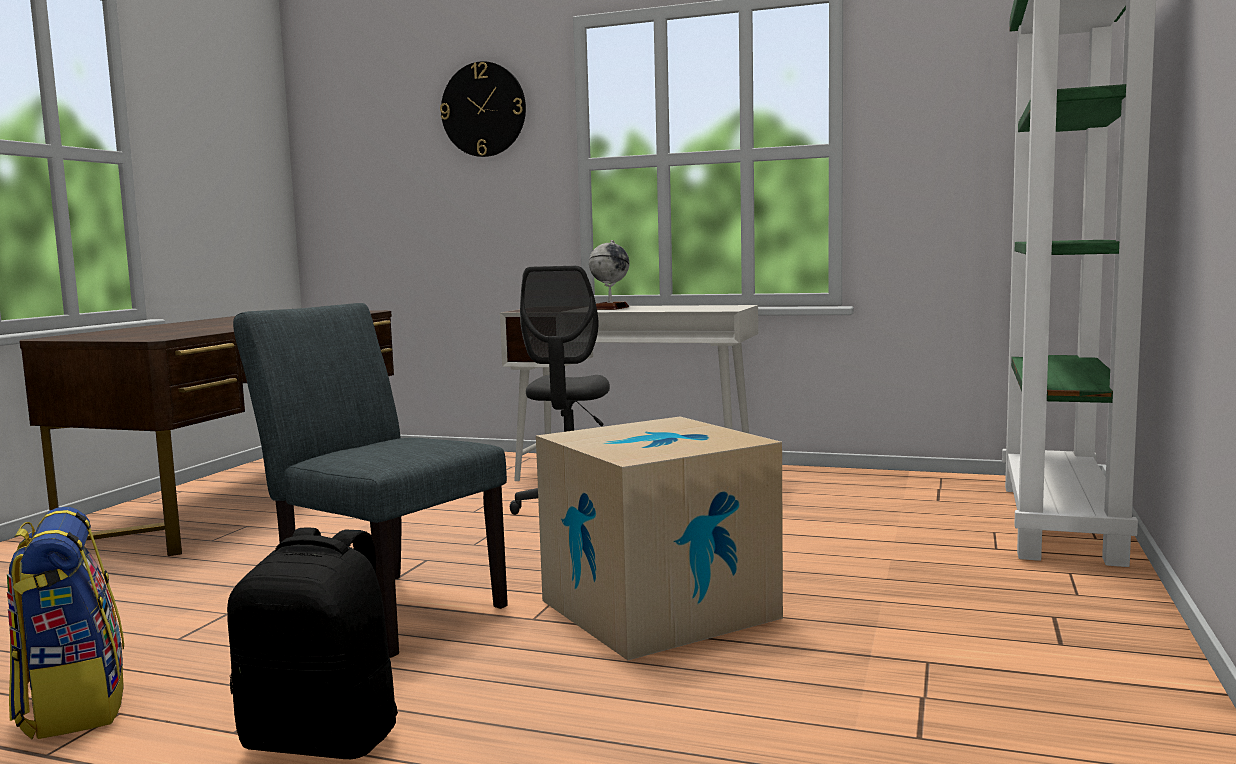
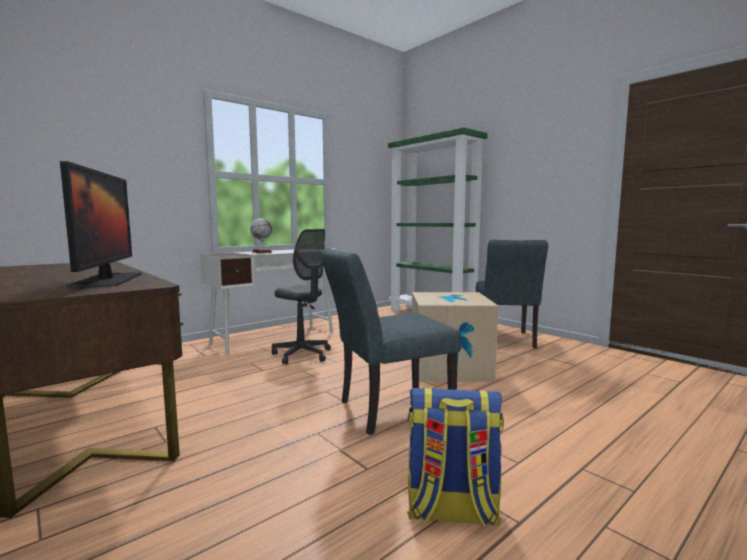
camera: 60 degrees left, 0 degrees up
black backpack [227,527,398,759] -> none
wall clock [440,61,526,157] -> none
none -> monitor [60,161,142,288]
none -> grey chair [476,240,548,348]

